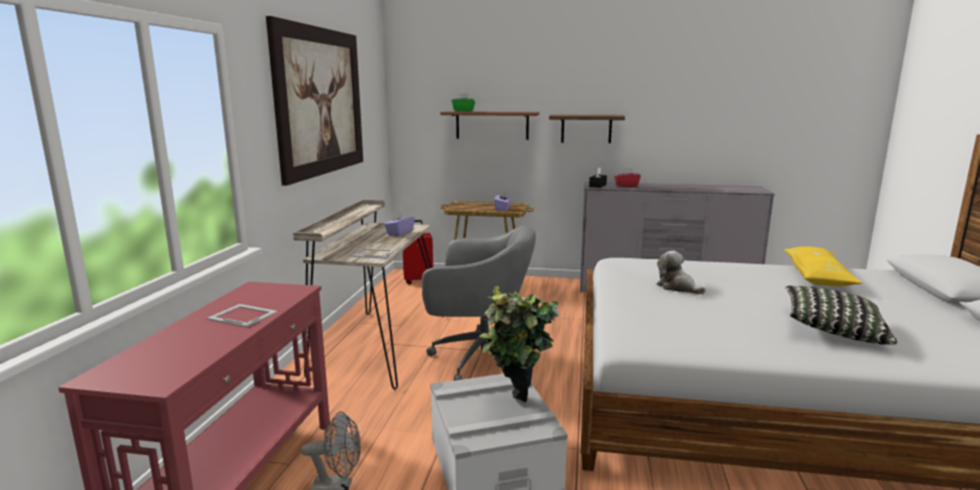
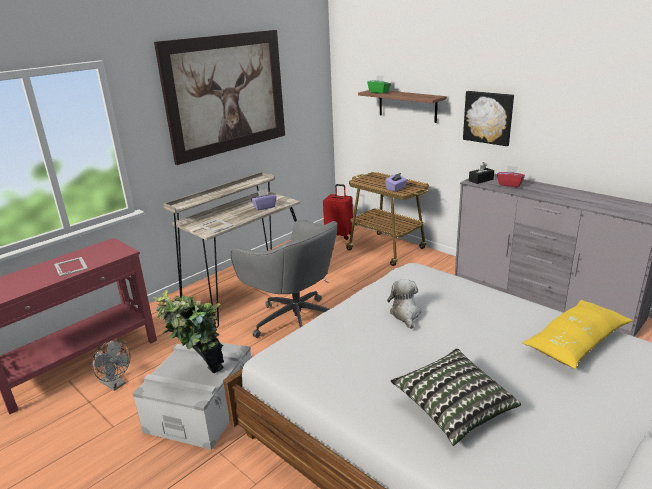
camera: 35 degrees right, 10 degrees up
shelf [549,114,625,143] -> picture [463,91,514,146]

